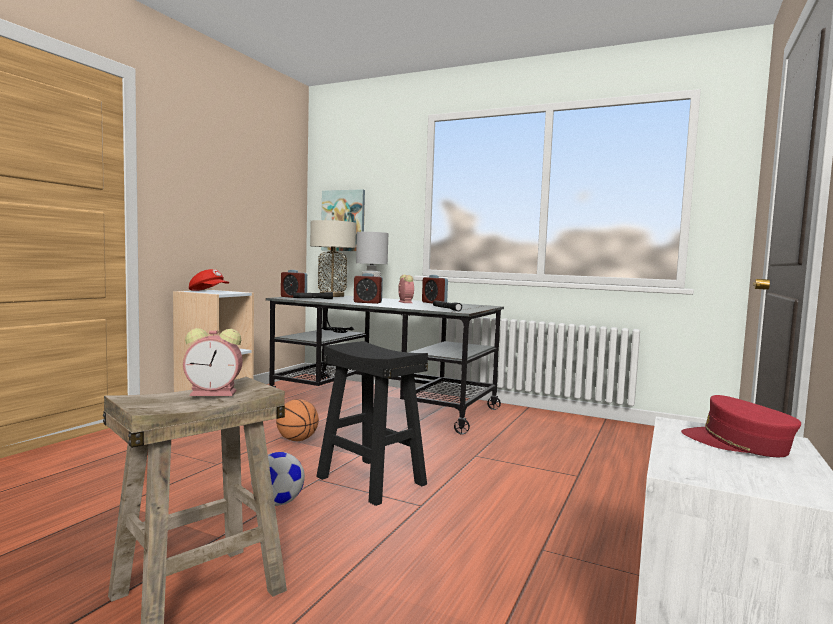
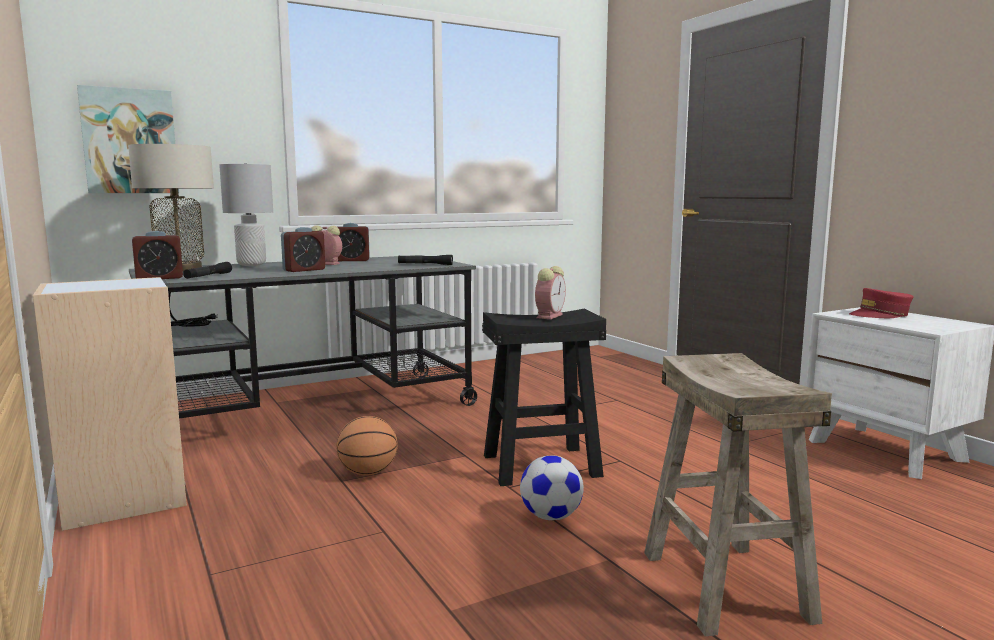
camera: 55 degrees left, 5 degrees up
alarm clock [183,328,243,396] -> alarm clock moved to [535,266,566,319]
red cap [189,269,229,291] -> none

